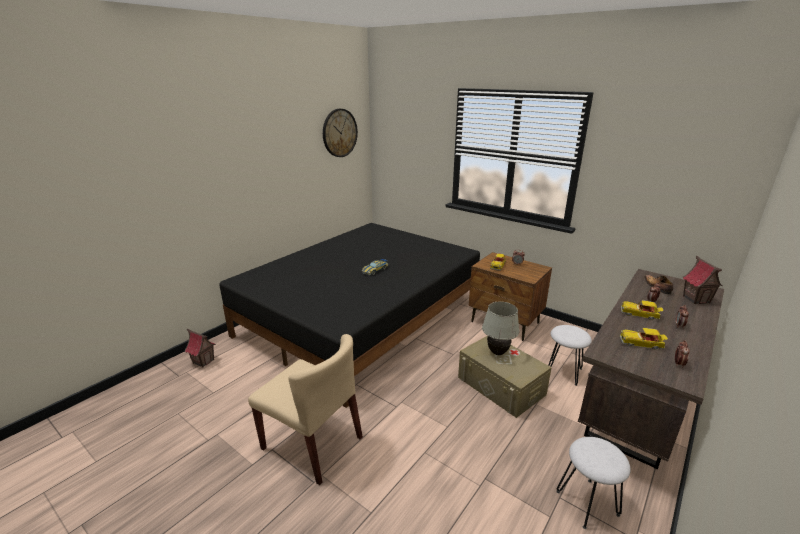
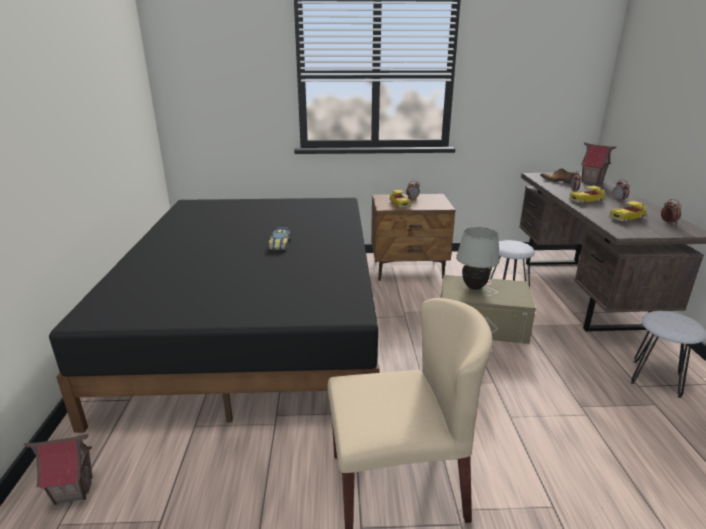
camera: 40 degrees left, 0 degrees up
wall clock [323,109,358,157] -> none

